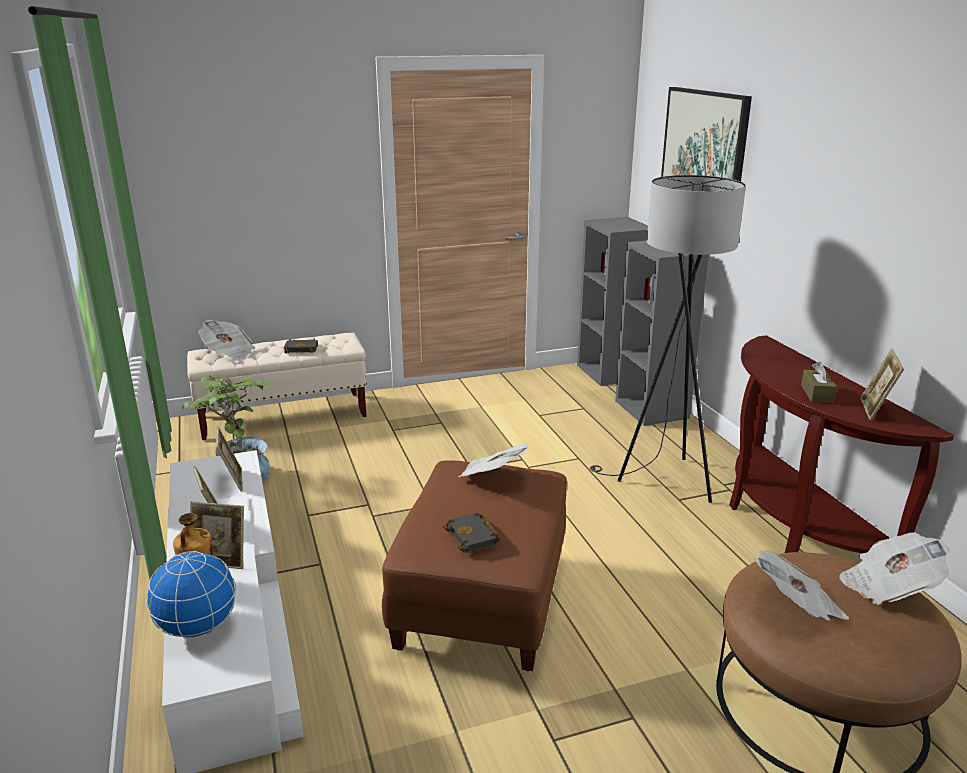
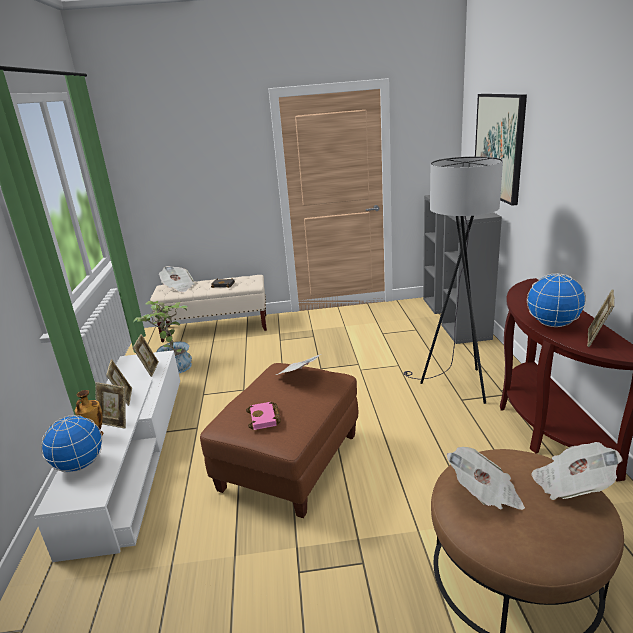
camera: 15 degrees right, 0 degrees up
black book [443,513,501,553] -> pink book [246,402,281,430]
brown tissue box [801,361,837,403] -> globe [527,273,586,327]

